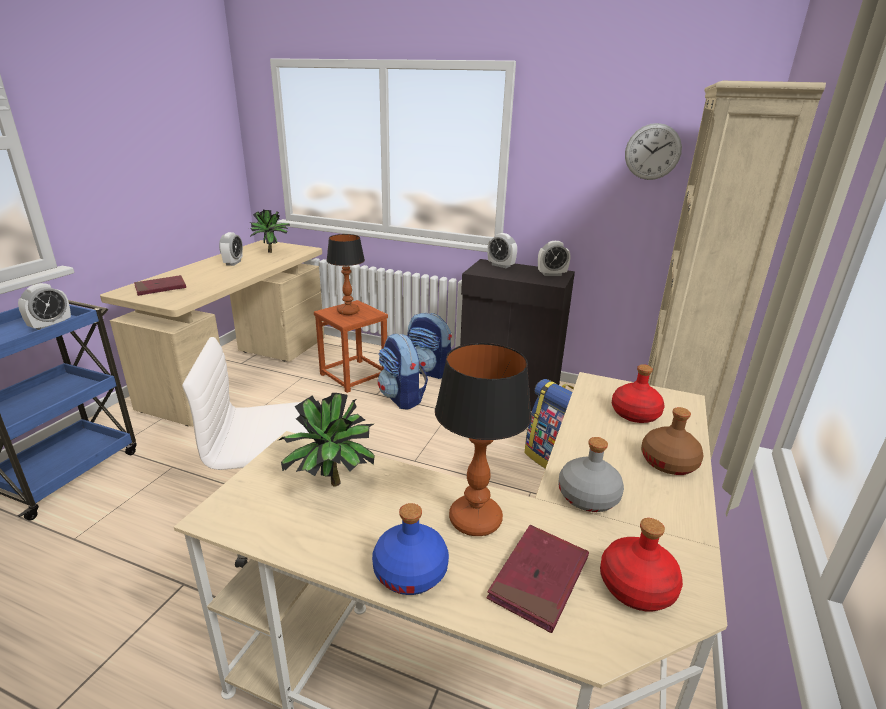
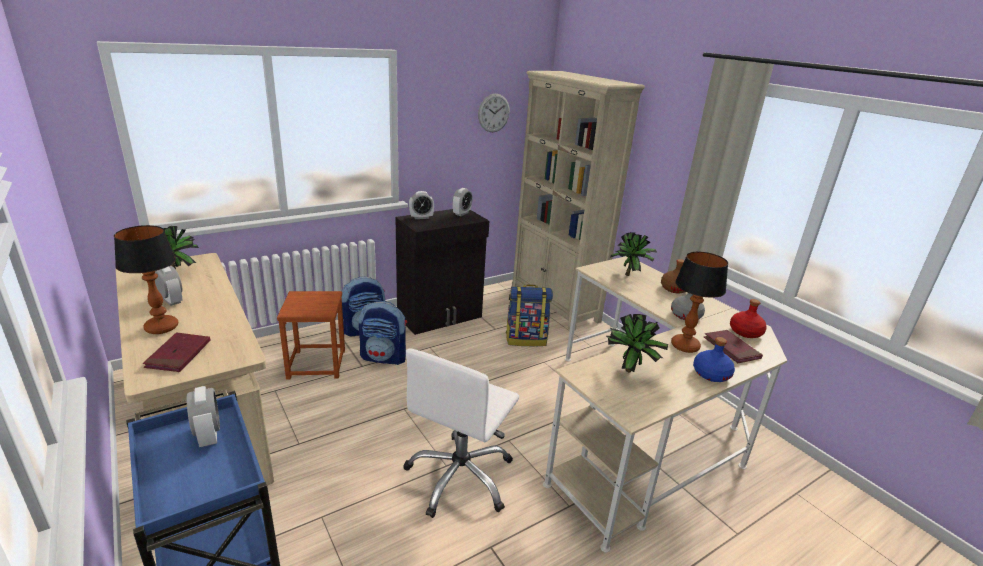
camera: 55 degrees left, 0 degrees up
table lamp [326,234,365,315] -> table lamp moved to [114,225,178,334]
red bottle [612,364,664,423] -> potted plant [610,232,657,276]

